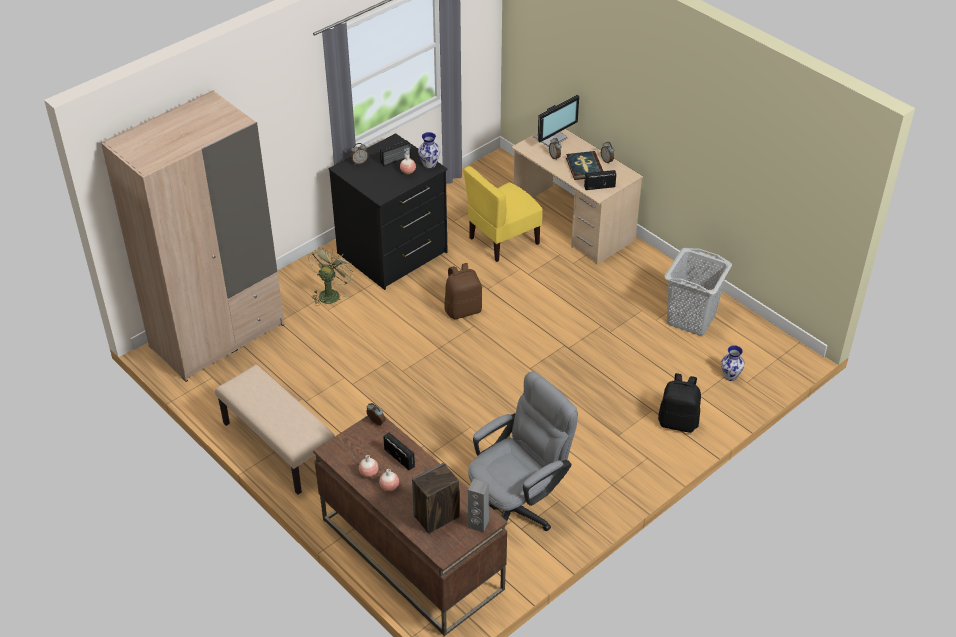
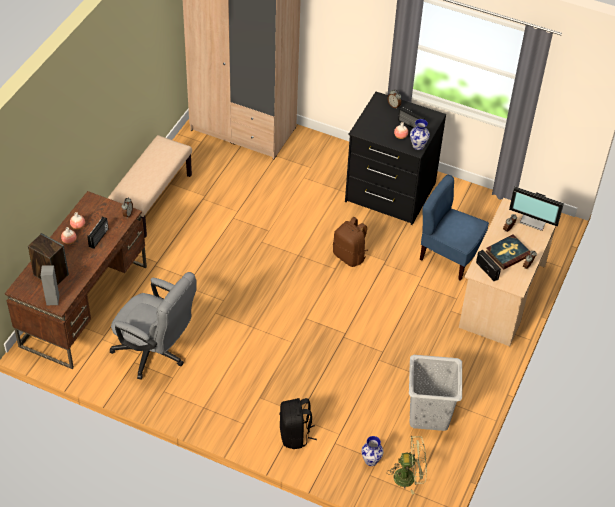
camera: 65 degrees right, 5 degrees up
green fan [308,247,354,306] -> green fan moved to [388,436,427,495]
yellow chair [463,166,543,262] -> blue chair [420,175,489,281]

